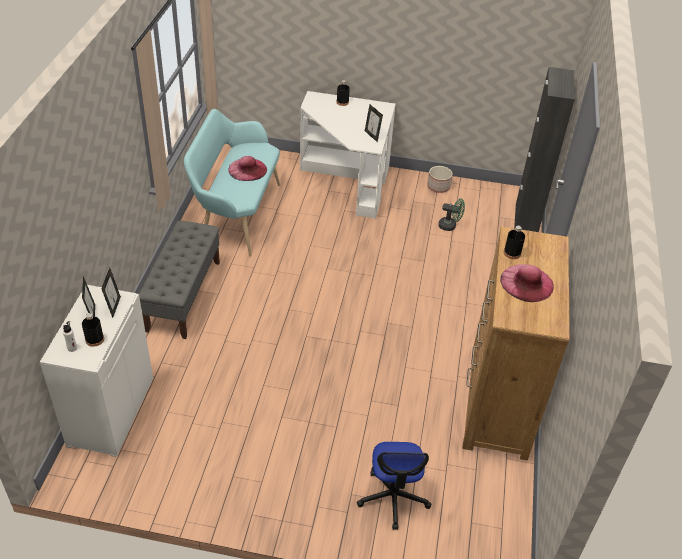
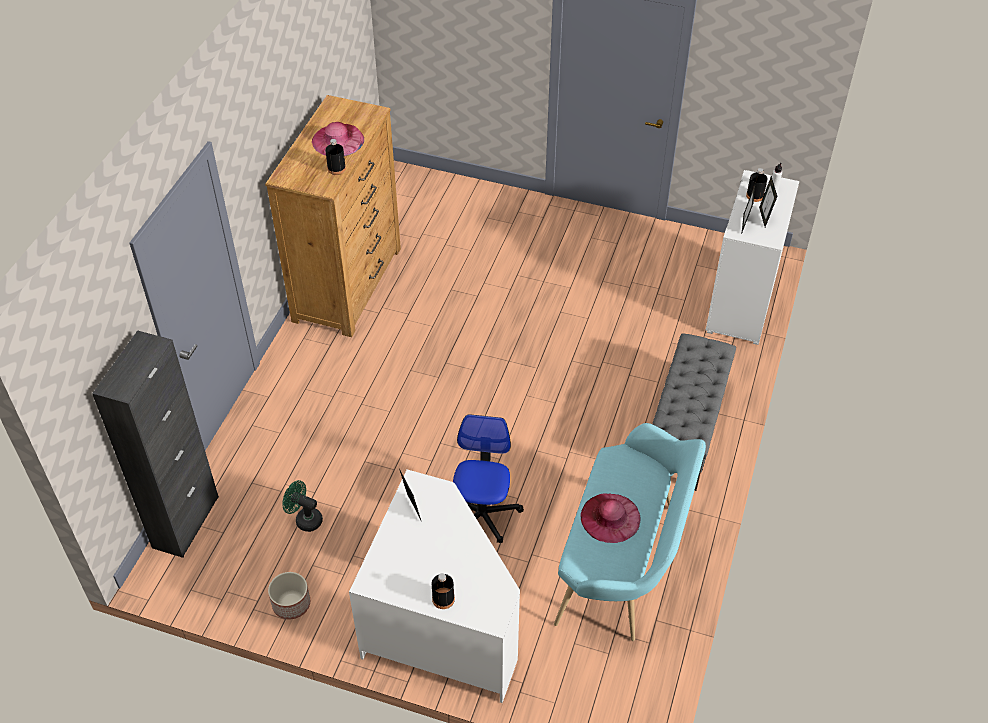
camera: 170 degrees left, 5 degrees up
office chair [357,442,432,530] -> office chair moved to [453,414,524,543]

